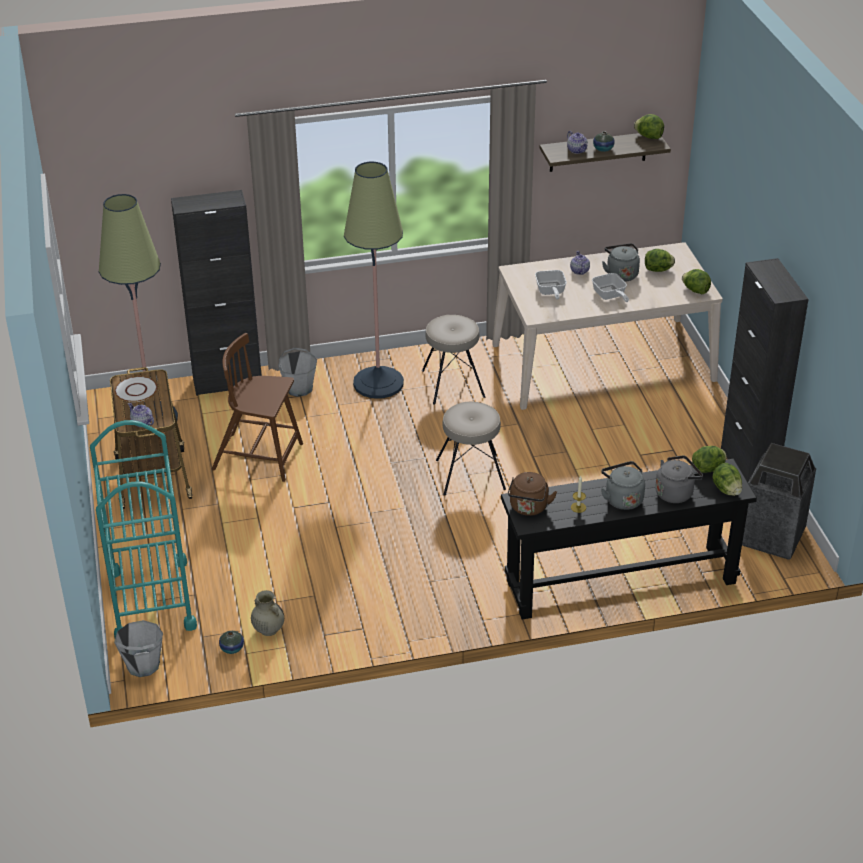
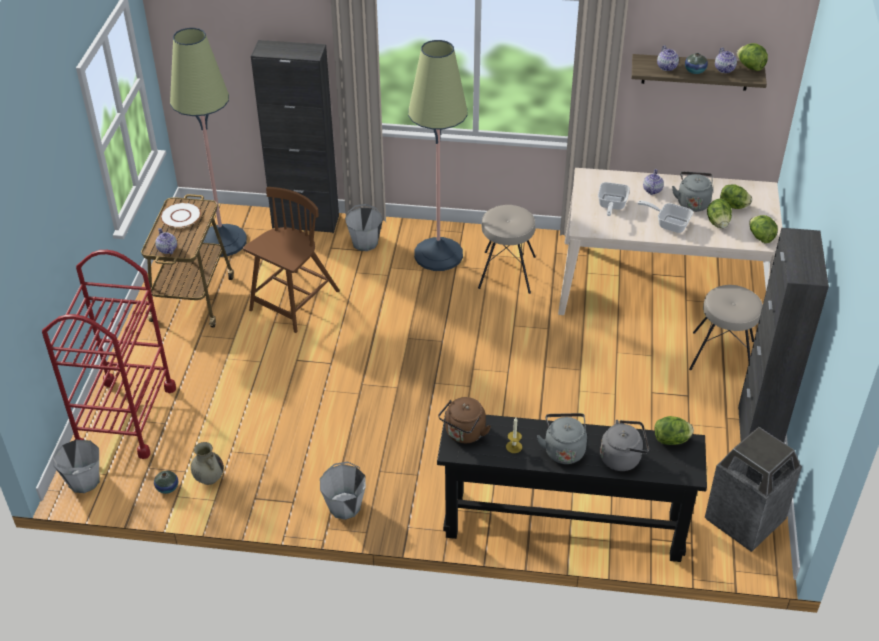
camera: 20 degrees right, 5 degrees up
turquoise cart [90,420,197,638] -> red cart [42,250,176,459]
brown chair [212,333,303,482] -> brown chair turned 90 degrees clockwise [243,187,340,333]
beige stool [436,402,506,496] -> beige stool moved to [689,285,763,370]
frying pan [592,273,629,302] -> frying pan turned 120 degrees clockwise [638,201,693,233]
lettuce [712,463,742,496] -> lettuce moved to [707,199,732,228]
none -> grey bucket [320,462,366,520]
none -> teapot [715,47,737,73]

